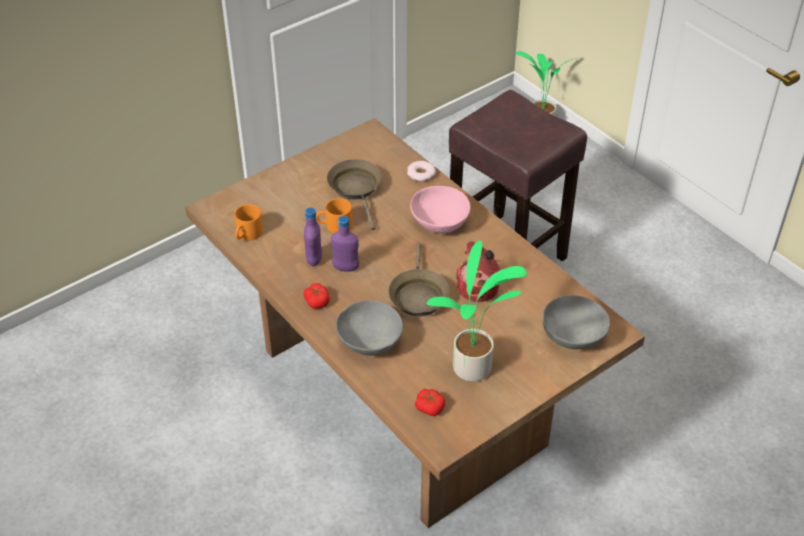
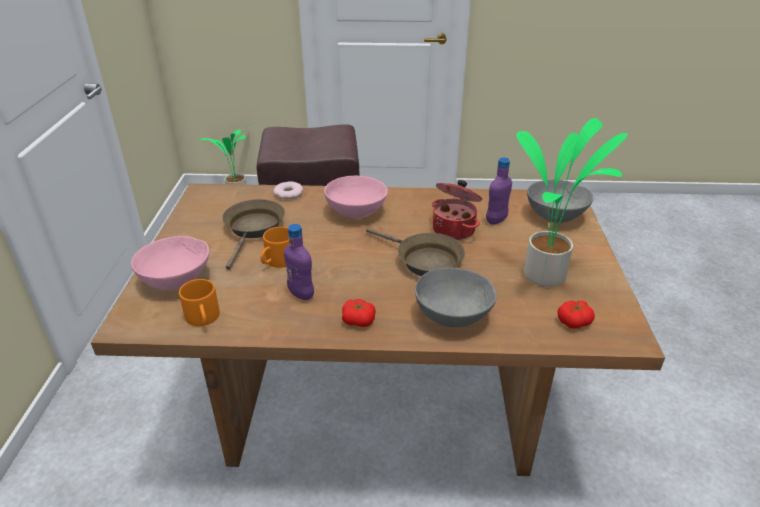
camera: 50 degrees left, 10 degrees down
brown frying pan [327,159,382,230] -> brown frying pan turned 75 degrees clockwise [222,199,285,270]
purple bottle [331,216,359,272] -> purple bottle moved to [486,157,512,224]
none -> pink bowl [131,236,209,290]

